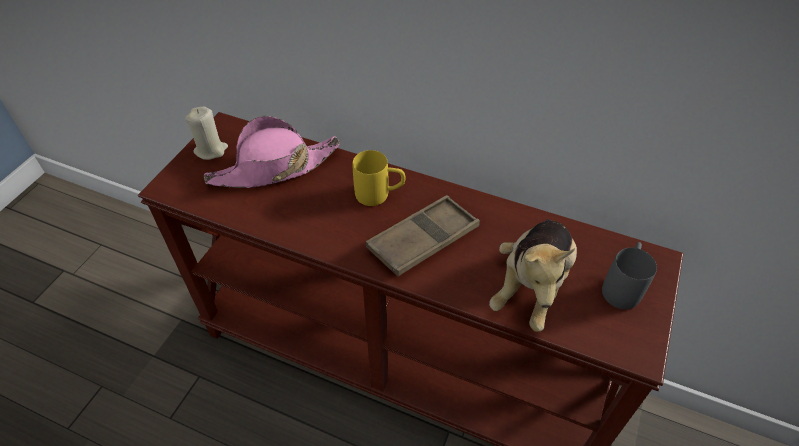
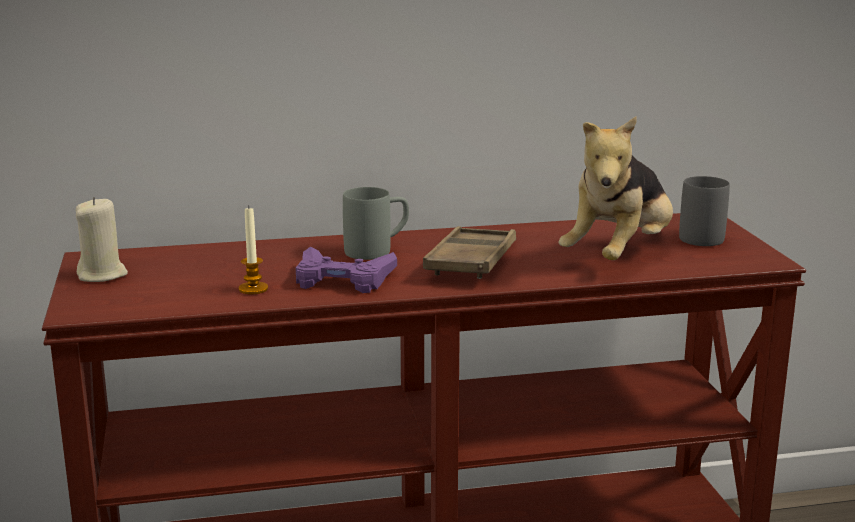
camera: 35 degrees left, 30 degrees down
pink hat [204,116,340,188] -> none
yellow mug [353,150,405,206] -> grey mug [343,187,409,260]
plush toy [489,219,577,332] -> plush toy turned 45 degrees clockwise [558,117,673,260]
none -> candle [239,205,268,294]
none -> purple game controller [296,246,397,293]

